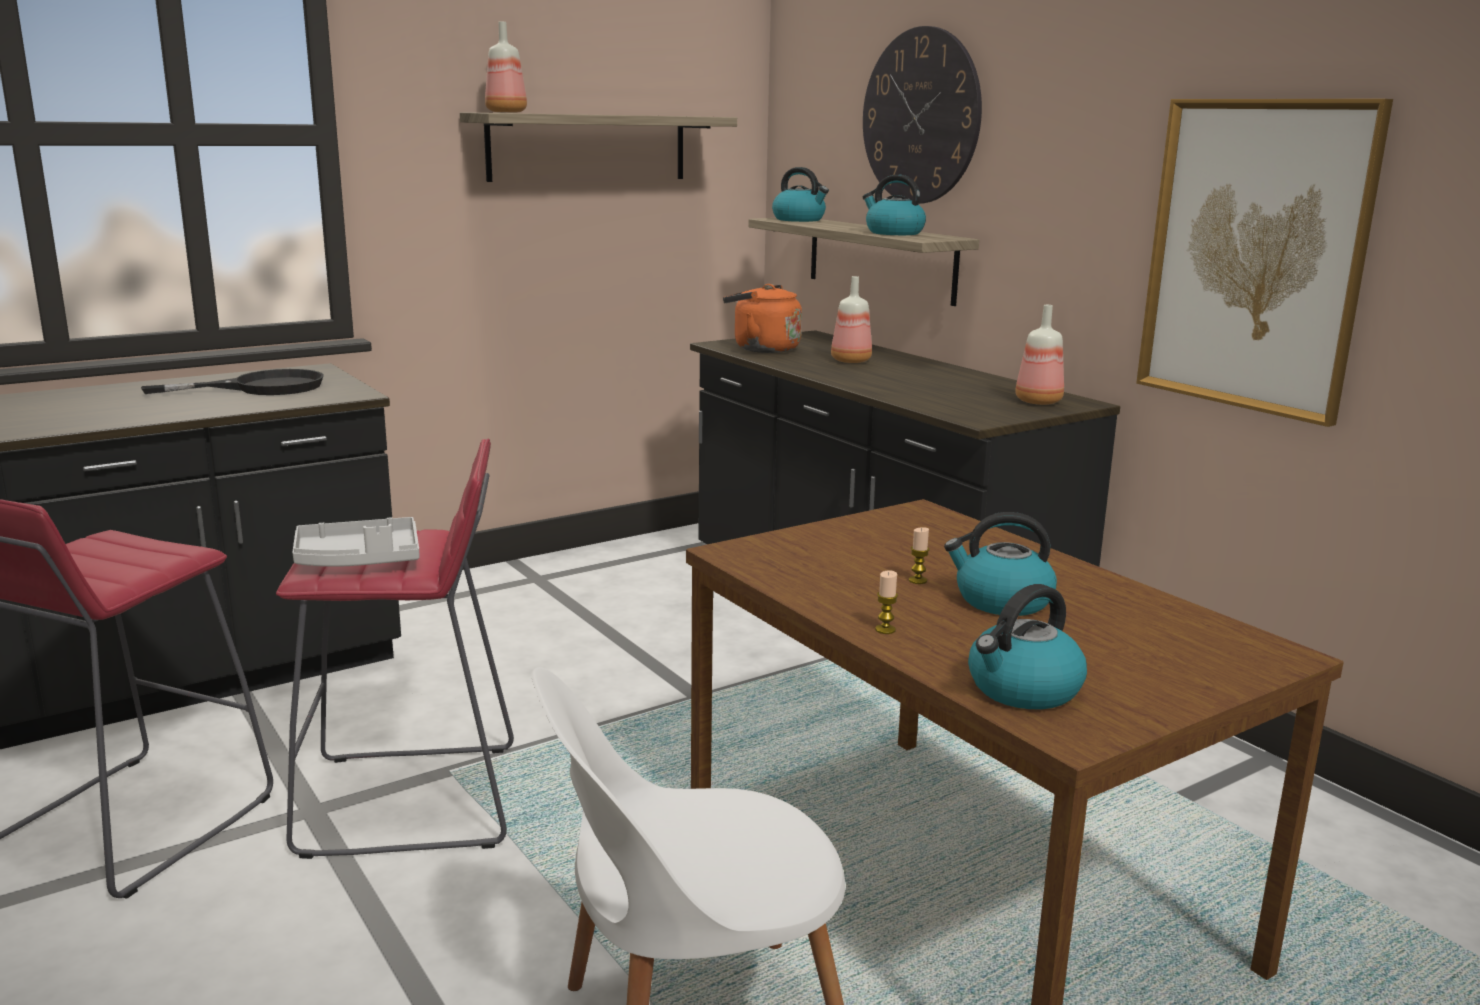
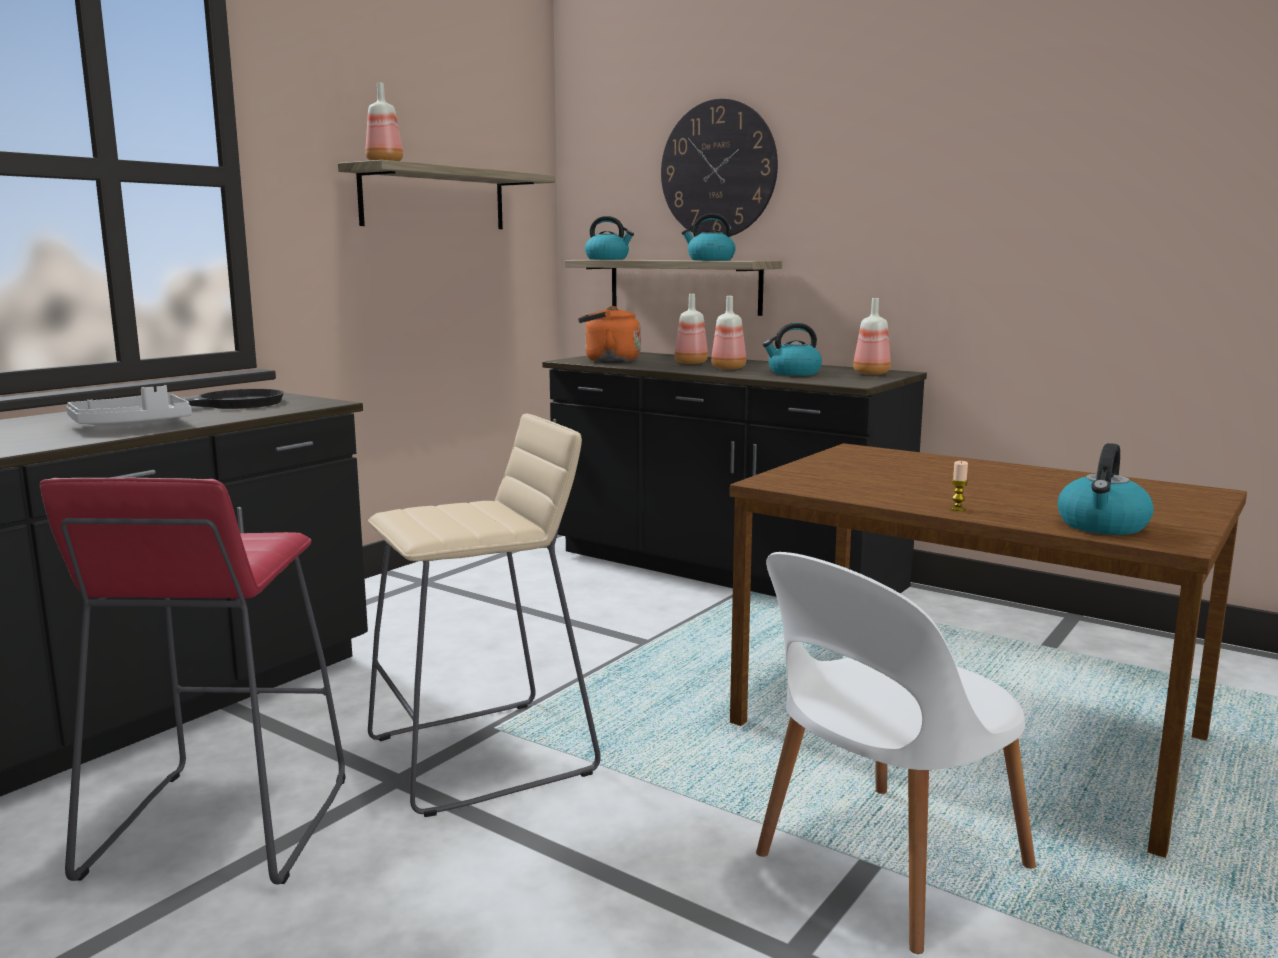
camera: 20 degrees left, 5 degrees down
red stool [276,439,514,859] -> beige stool [368,414,601,817]
grey tray [292,517,419,567] -> grey tray moved to [66,385,192,427]
candle [909,527,930,584] -> none
kettle [944,512,1057,616] -> kettle moved to [763,323,822,376]
picture [1136,99,1393,427] -> none
none -> bottle [711,296,746,369]

